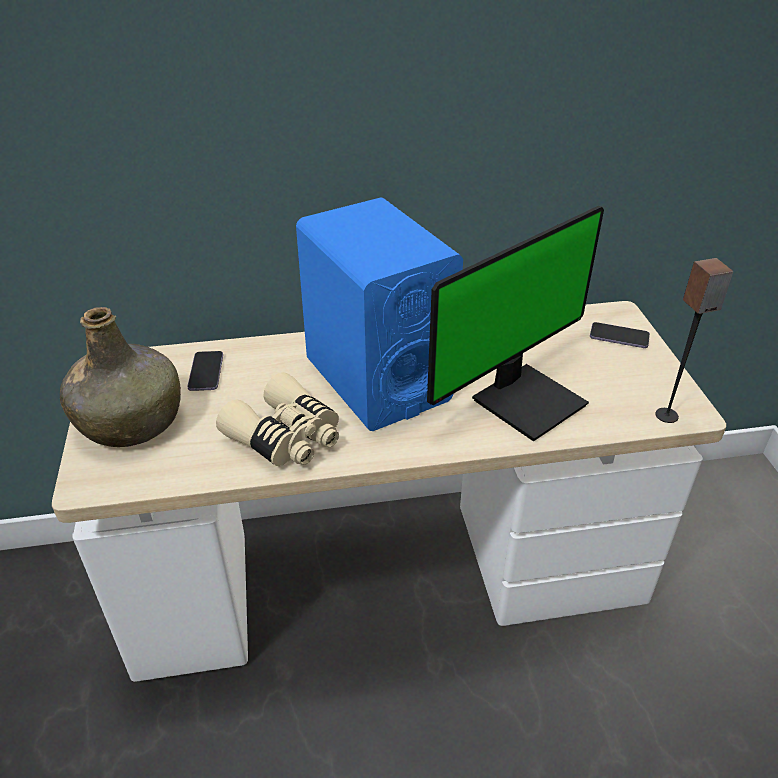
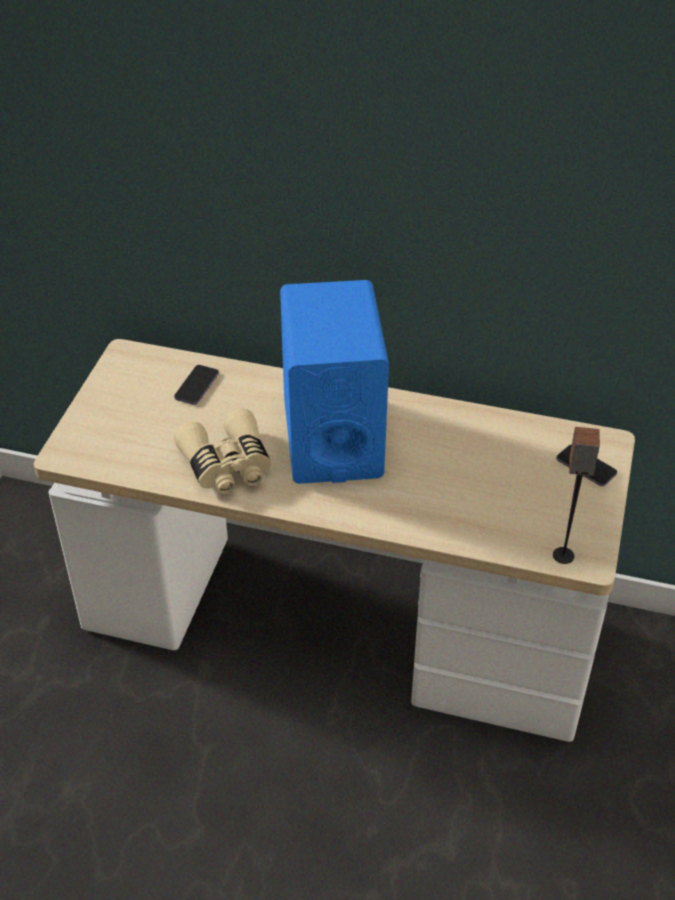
camera: 25 degrees right, 5 degrees up
green bottle [60,307,181,447] -> none
monitor [427,206,604,442] -> none

